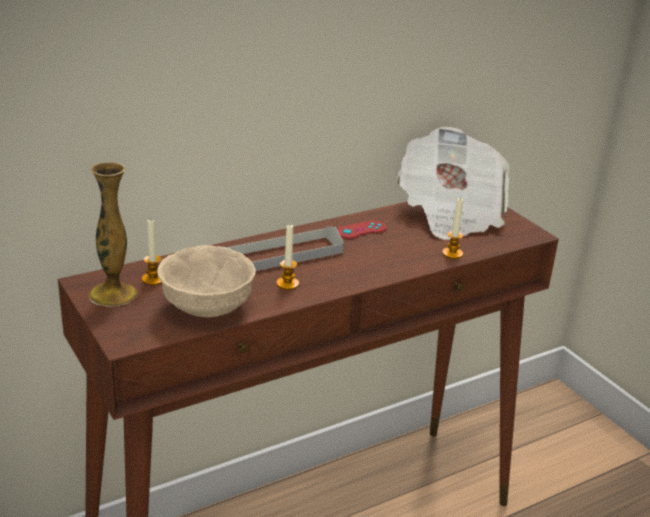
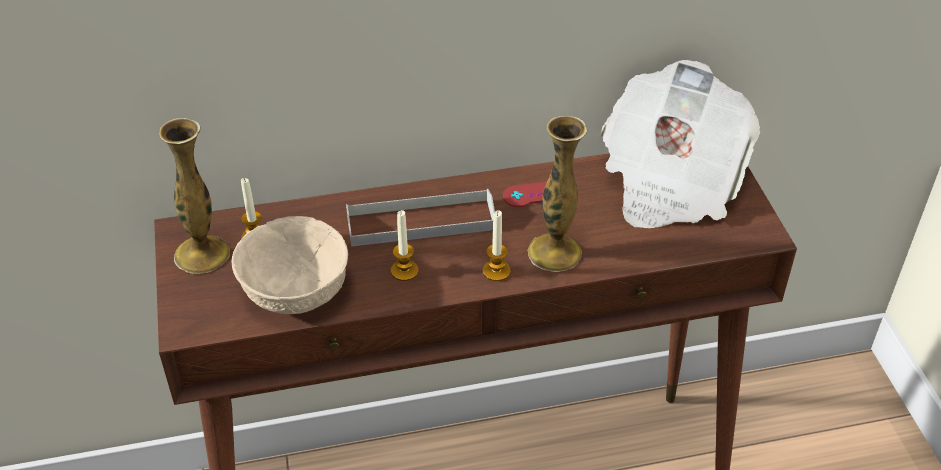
camera: 20 degrees right, 15 degrees up
candle [442,197,463,259] -> candle moved to [483,210,511,281]
none -> vase [528,116,587,272]

